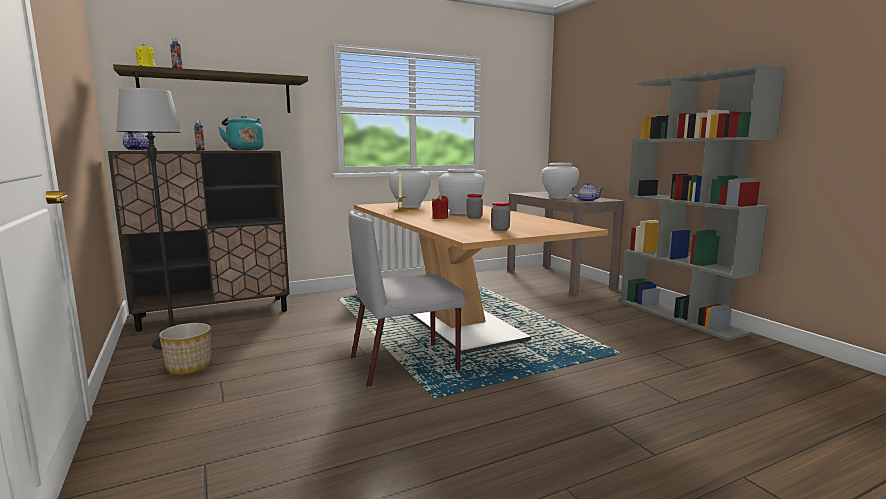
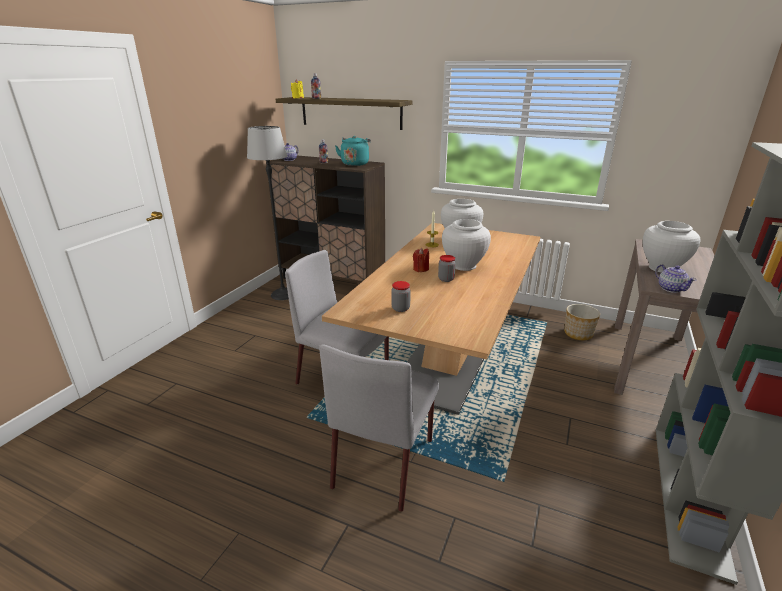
camera: 50 degrees right, 15 degrees up
planter [159,323,211,375] -> planter moved to [564,304,600,340]
none -> grey chair [319,344,439,512]

